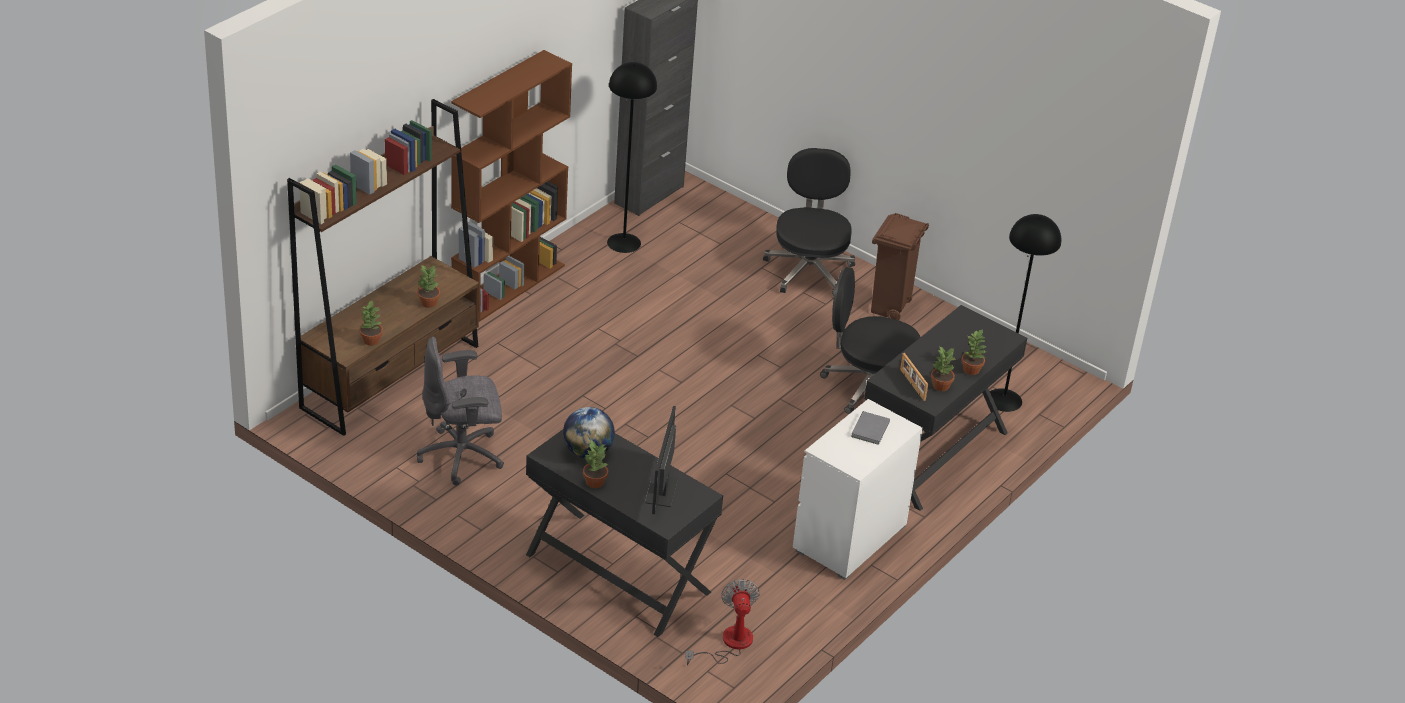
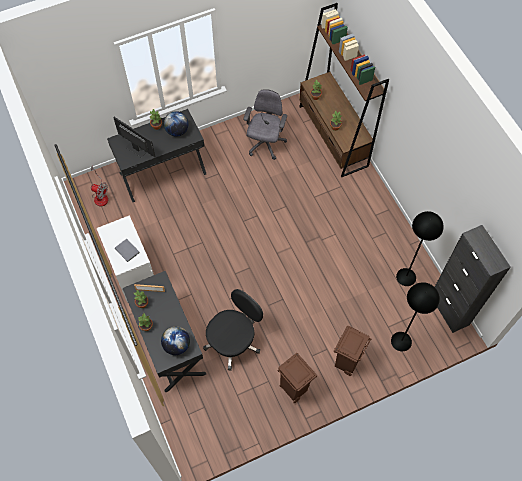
camera: 120 degrees right, 25 degrees up
brown bookcase [451,50,572,322] -> none
black office chair [763,148,855,296] -> brown trash can [334,326,371,376]
black floor lamp [990,214,1061,412] -> black floor lamp moved to [391,282,440,351]
none -> globe [161,326,190,355]

